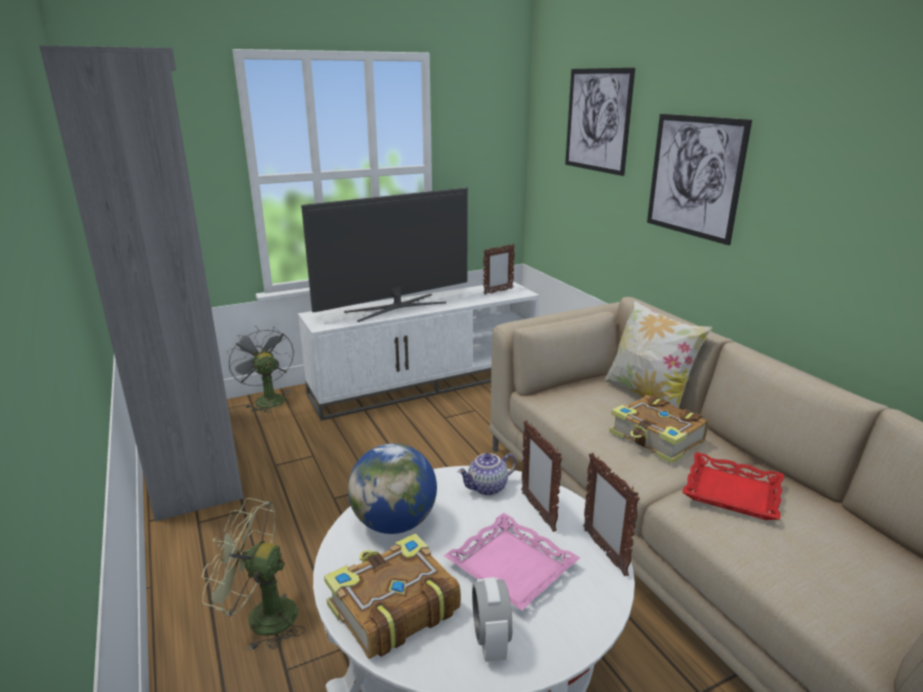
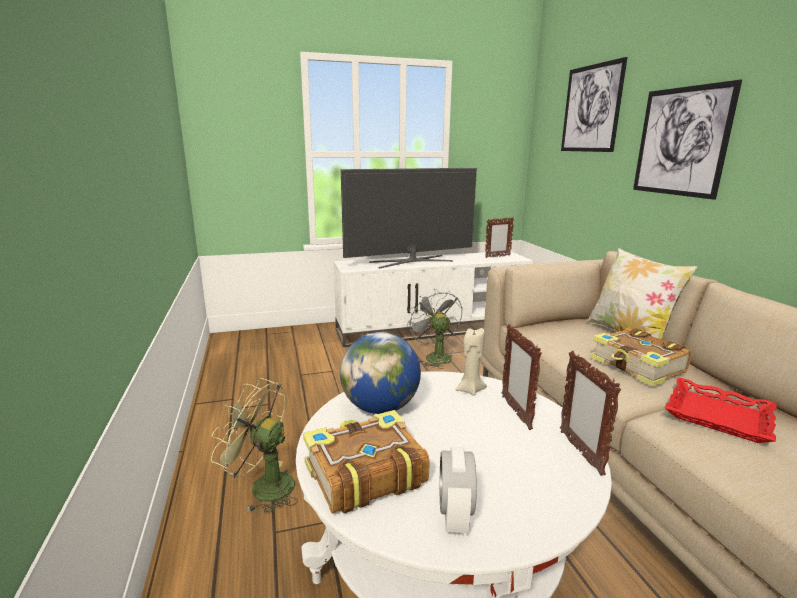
camera: 10 degrees right, 5 degrees down
grey bookcase [39,45,243,522] -> none
grey fan [227,326,294,413] -> grey fan moved to [407,289,462,369]
pink tray [444,513,580,610] -> none
teapot [458,453,517,496] -> beige candle [455,328,487,396]

